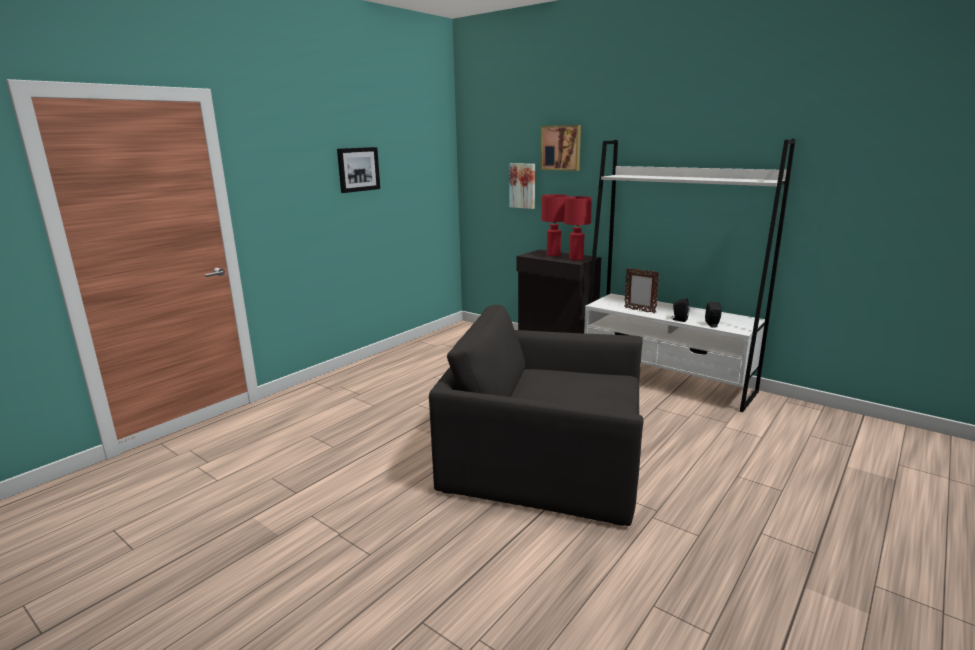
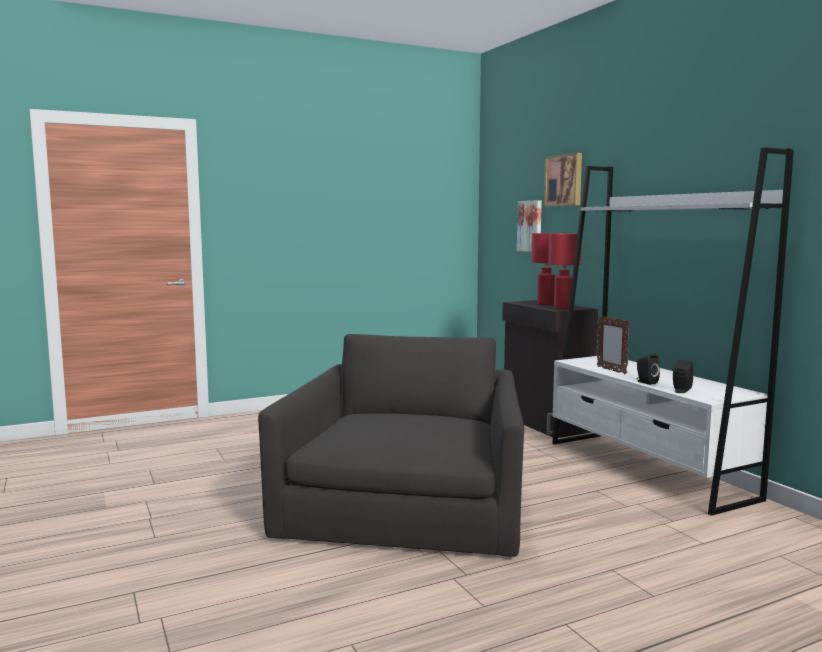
camera: 25 degrees right, 10 degrees down
picture [337,147,380,193] -> none
black armchair [429,305,643,526] -> black armchair turned 60 degrees clockwise [258,334,524,557]

